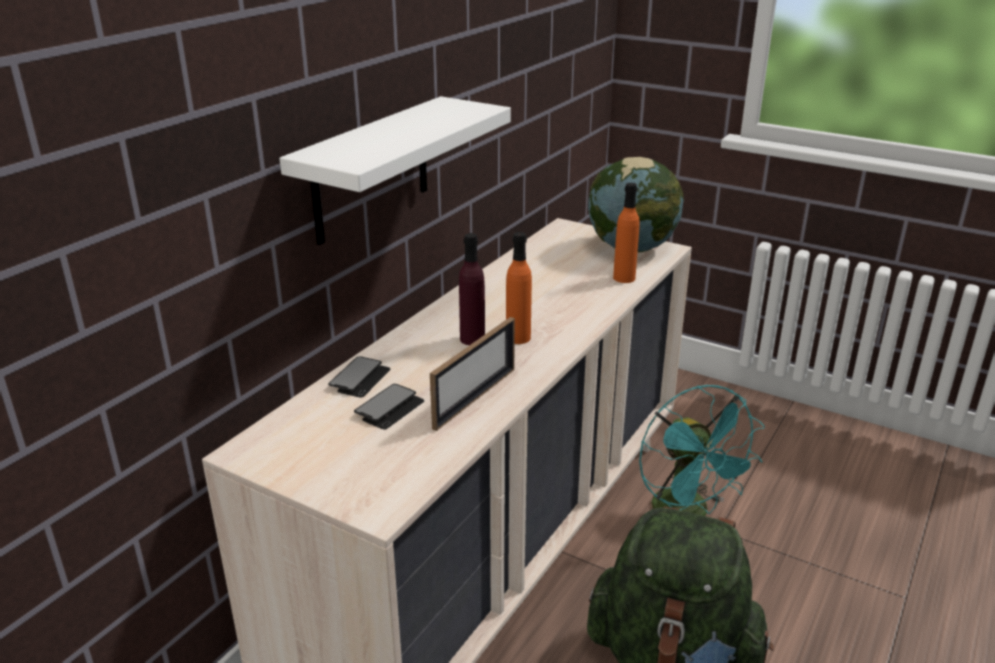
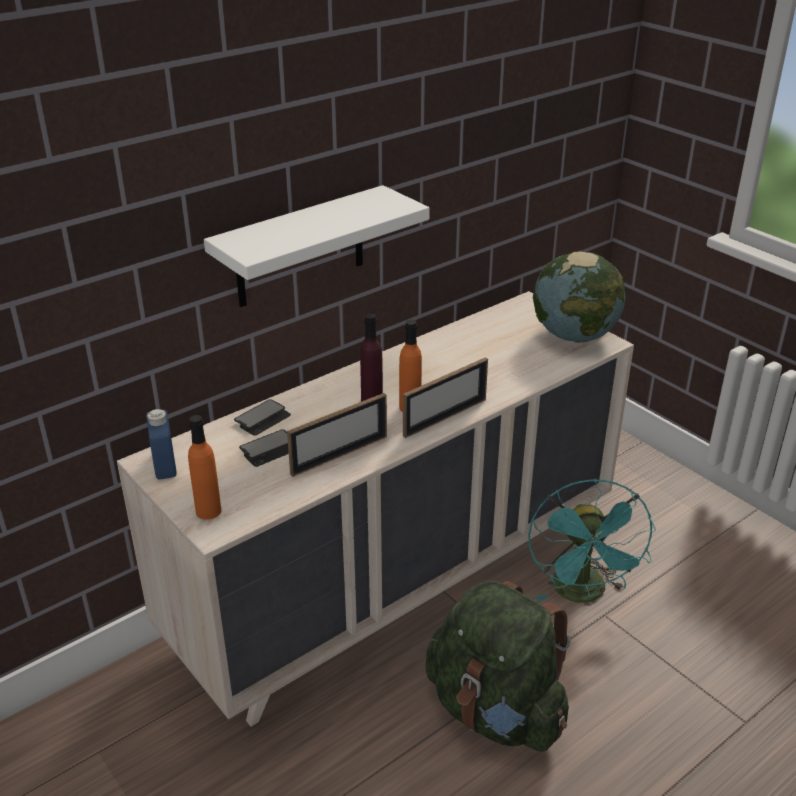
camera: 20 degrees right, 5 degrees up
orange bottle [613,183,640,283] -> orange bottle moved to [188,415,221,520]
none -> blue bottle [146,409,177,479]
none -> picture frame [403,357,488,438]

